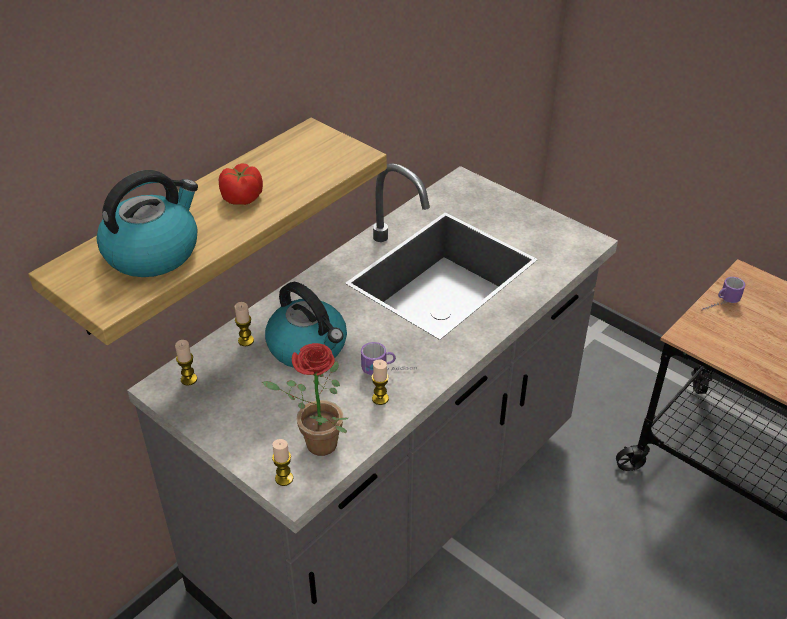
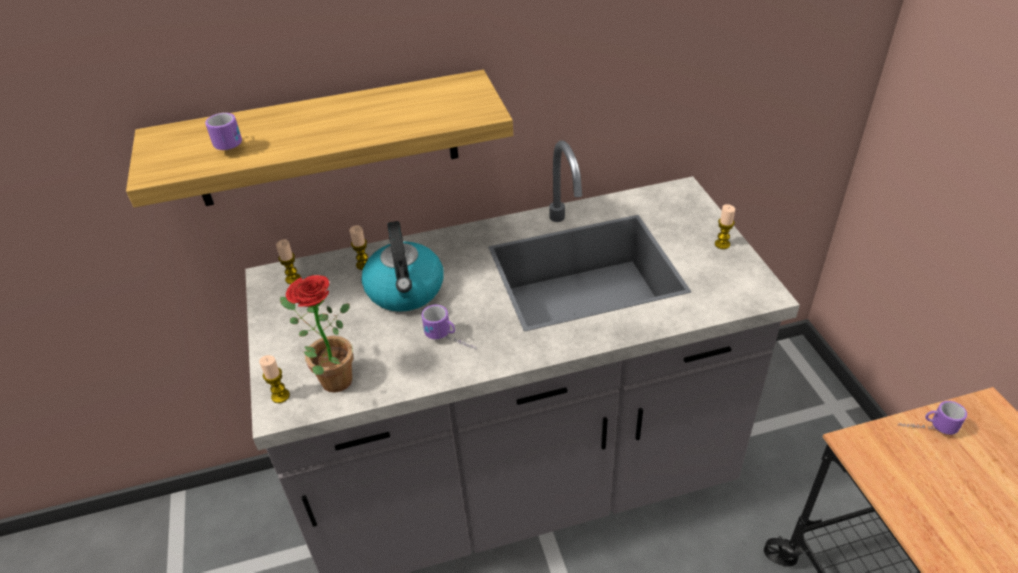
camera: 35 degrees right, 0 degrees up
kettle [97,170,198,277] -> mug [205,113,242,150]
tomato [219,163,263,205] -> none
candle [371,359,389,405] -> candle moved to [715,204,735,249]

